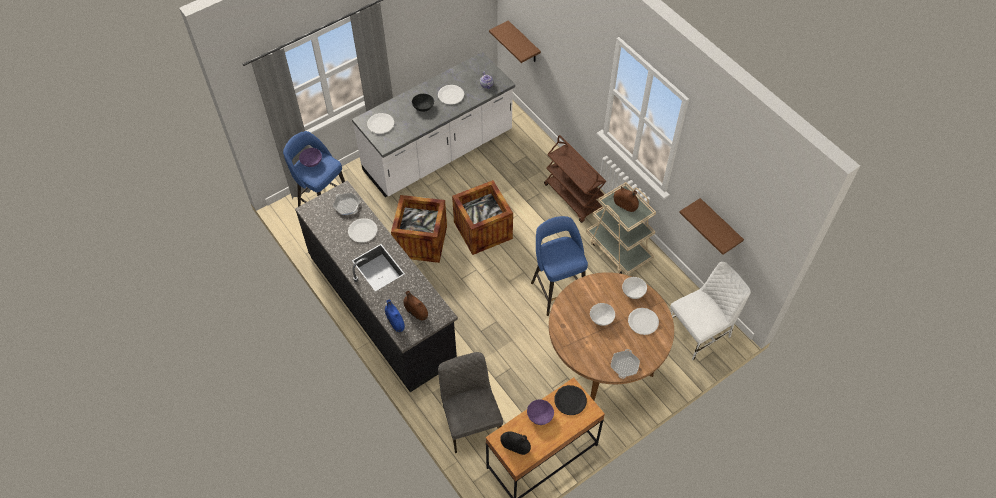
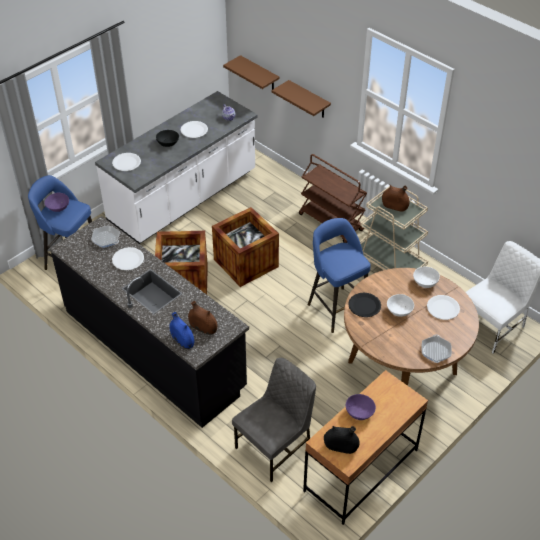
camera: 10 degrees left, 10 degrees down
grey chair [438,352,503,453] -> grey chair turned 75 degrees clockwise [232,358,316,482]
black plate [554,385,587,415] -> black plate moved to [348,293,381,317]
brown shelf [679,198,744,255] -> brown shelf moved to [272,80,331,118]

